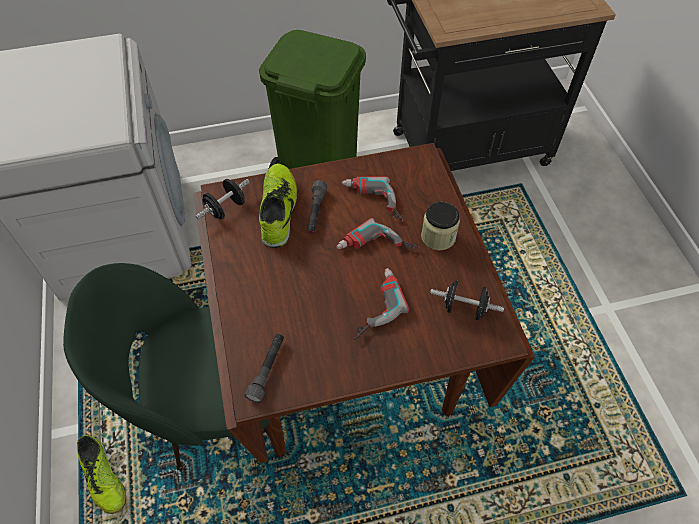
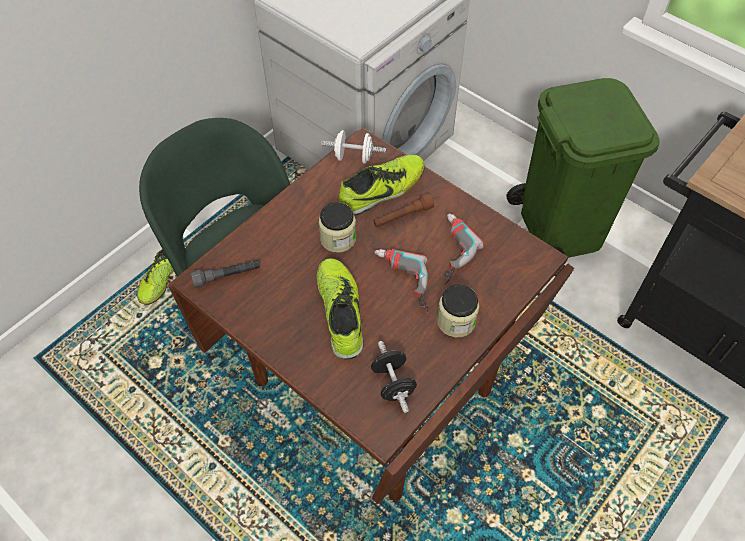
camera: 55 degrees right, 0 degrees up
black dumbbell [196,179,250,219] -> white dumbbell [321,130,386,164]
grey flashlight [307,180,327,234] -> brown flashlight [373,194,434,227]
power drill [353,268,409,340] -> shoe [317,258,364,359]
none -> jar [318,202,356,253]

